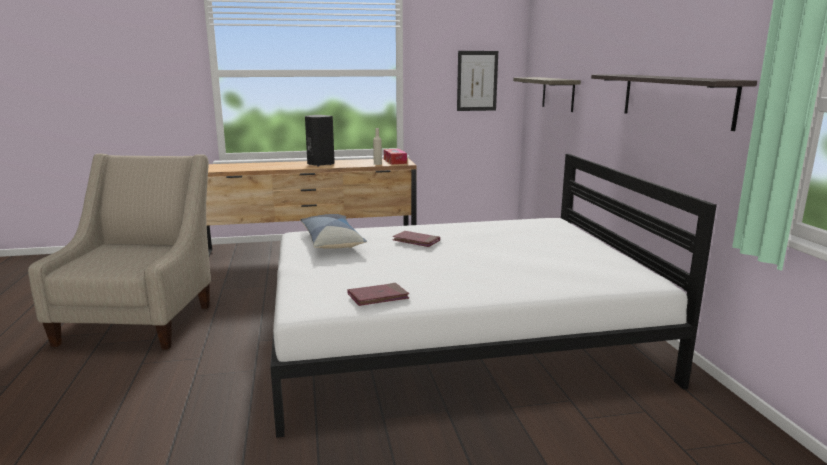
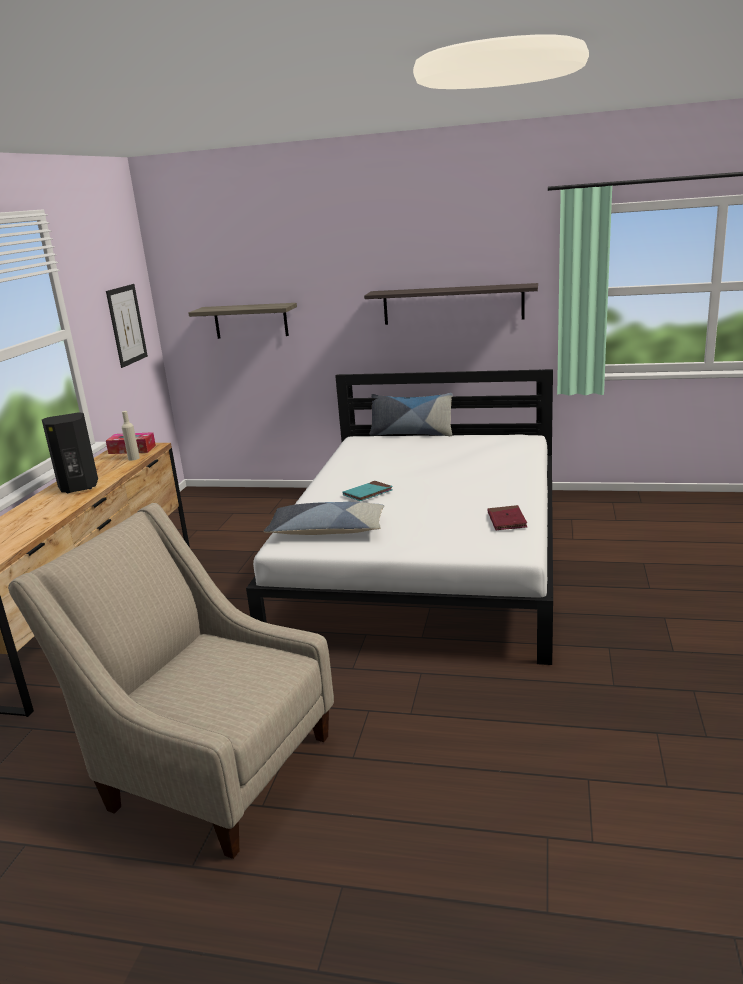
camera: 65 degrees left, 5 degrees up
red book [393,231,440,247] -> turquoise book [343,481,393,501]
none -> pillow [370,393,453,436]

